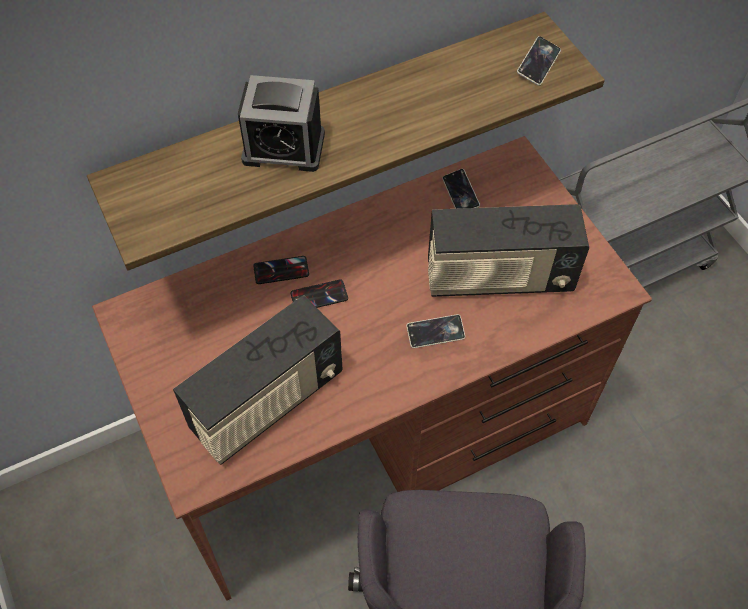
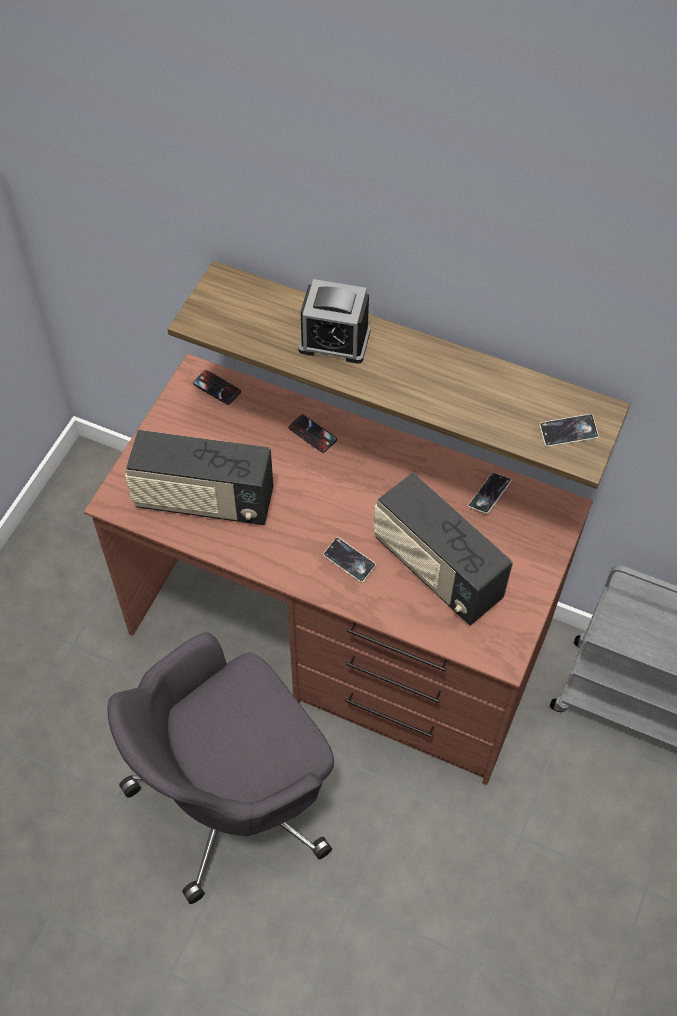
camera: 50 degrees right, 0 degrees up
alarm clock [238,75,325,172] -> alarm clock turned 45 degrees counterclockwise [298,279,371,364]
phone [290,279,348,308] -> phone moved to [193,370,241,405]

